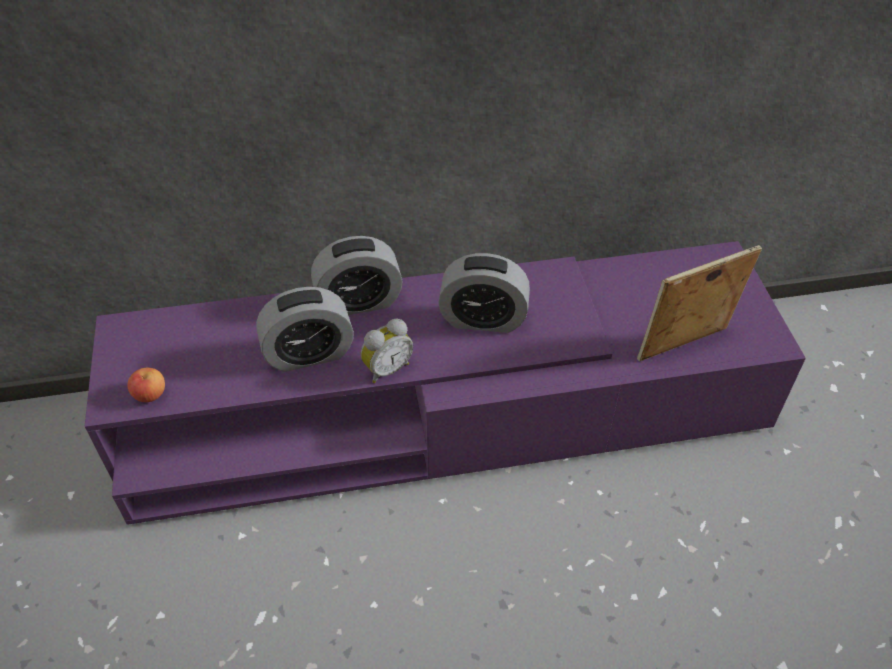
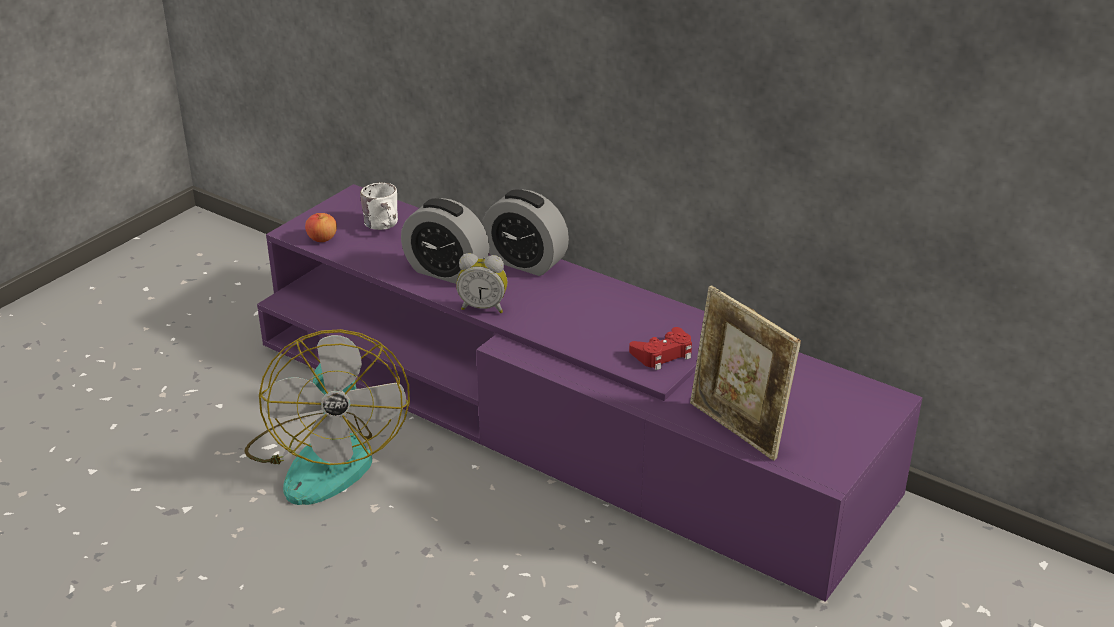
camera: 45 degrees right, 15 degrees down
alarm clock [438,253,530,333] -> none
picture frame [637,245,762,362] -> picture frame turned 150 degrees counterclockwise [690,286,801,461]
none -> fan [244,329,410,505]
none -> white mug [360,183,398,230]
none -> red game controller [629,327,692,370]

